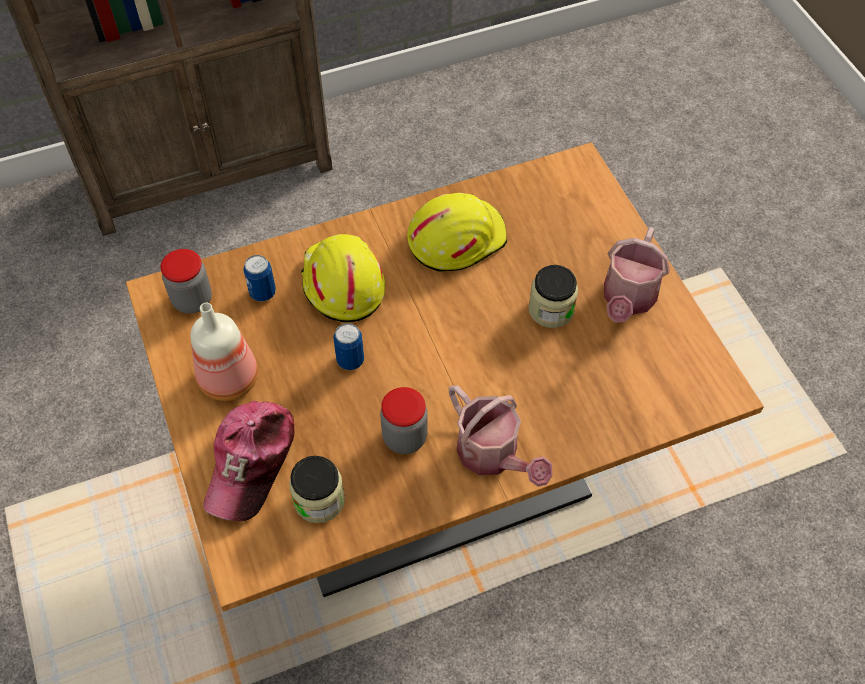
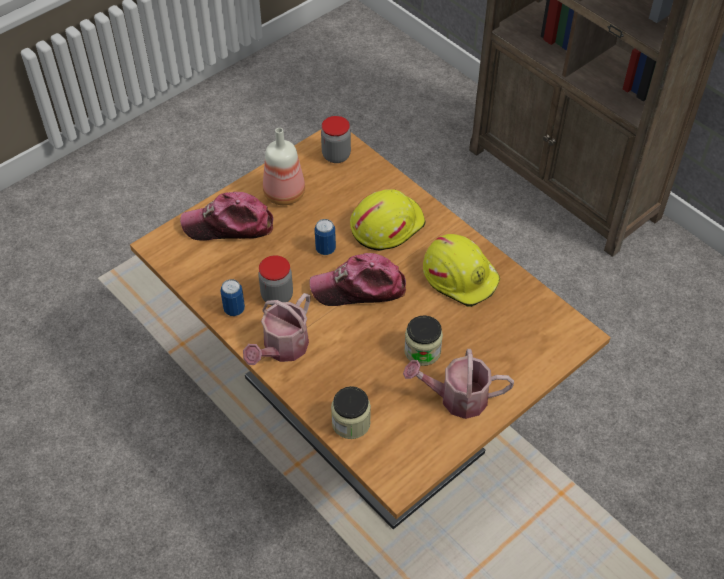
camera: 70 degrees right, 5 degrees down
can [243,255,276,302] -> can moved to [220,279,245,316]
jar [289,456,345,523] -> jar moved to [331,386,371,439]
none -> cap [309,253,406,306]

